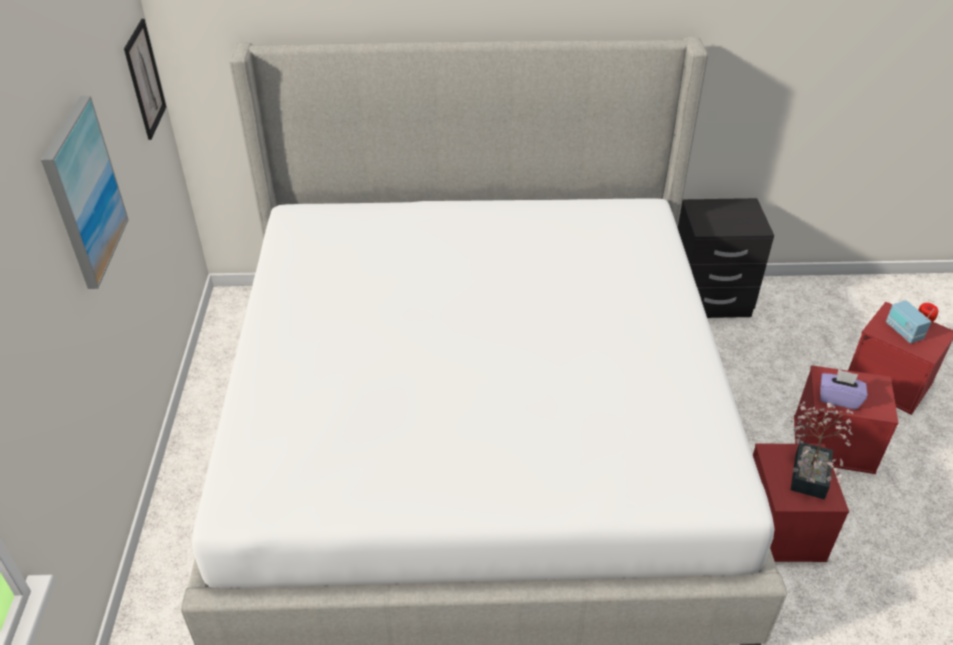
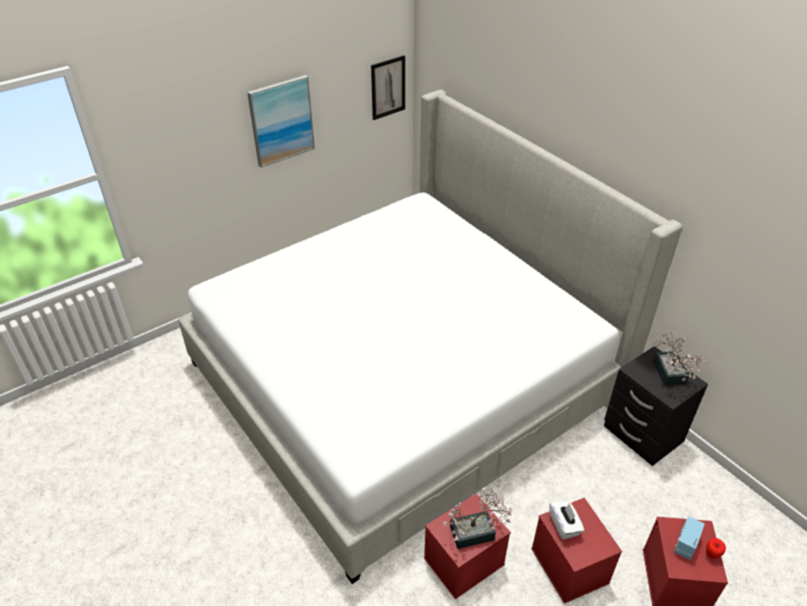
camera: 55 degrees right, 0 degrees up
purple tissue box [820,369,868,410] -> white tissue box [549,501,584,540]
none -> potted plant [652,332,707,385]

